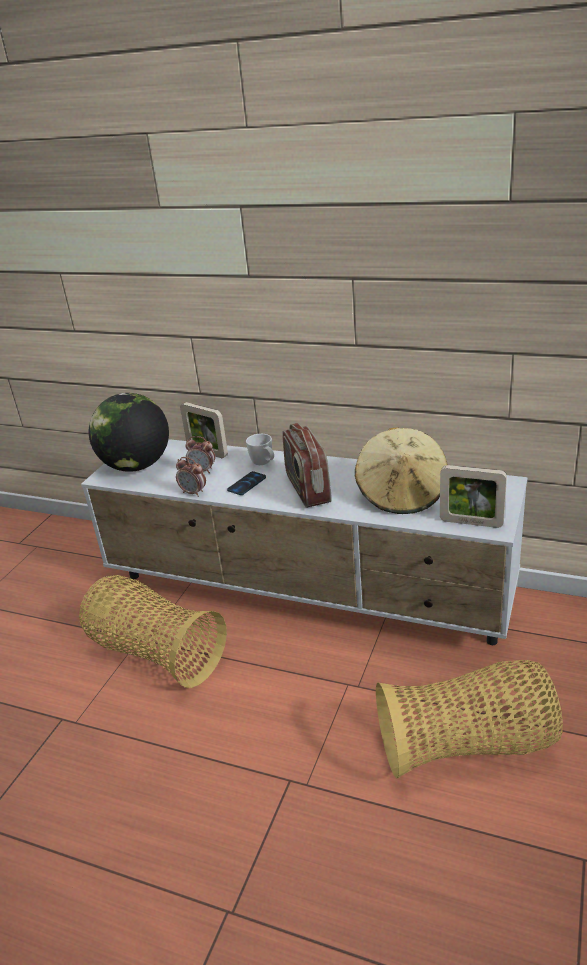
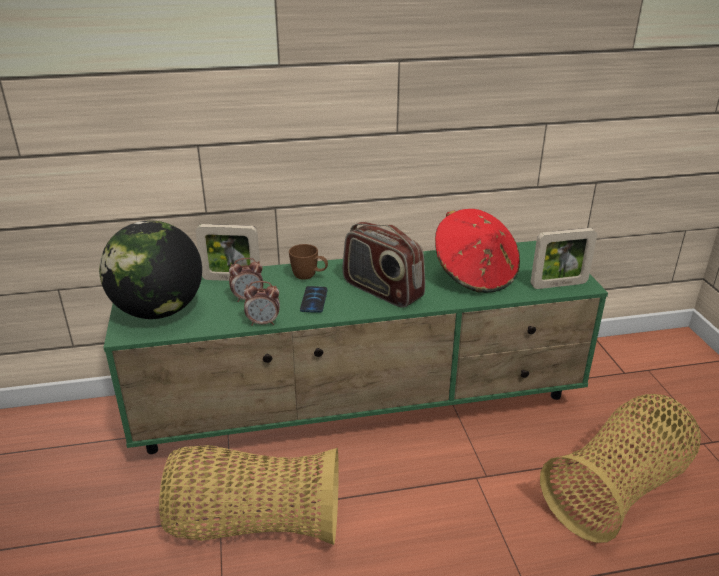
camera: 35 degrees left, 0 degrees up
white tv stand [81,439,528,645] -> green tv stand [103,241,608,454]
white mug [246,434,274,465] -> brown mug [289,244,328,280]
beige hat [355,427,448,514] -> red hat [435,209,520,293]

